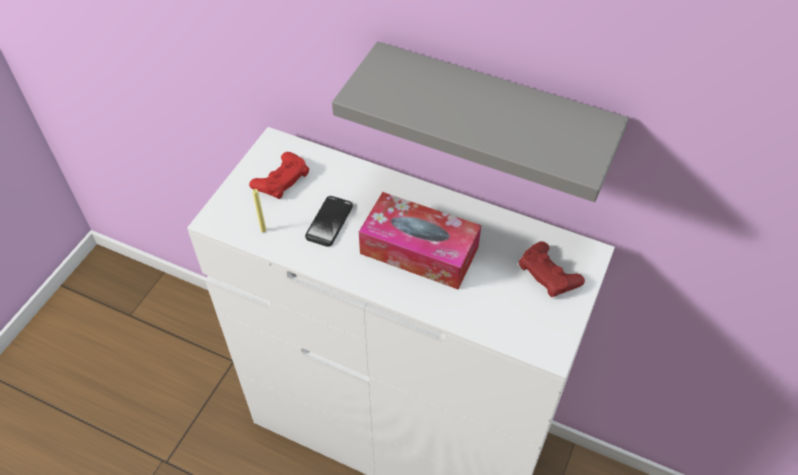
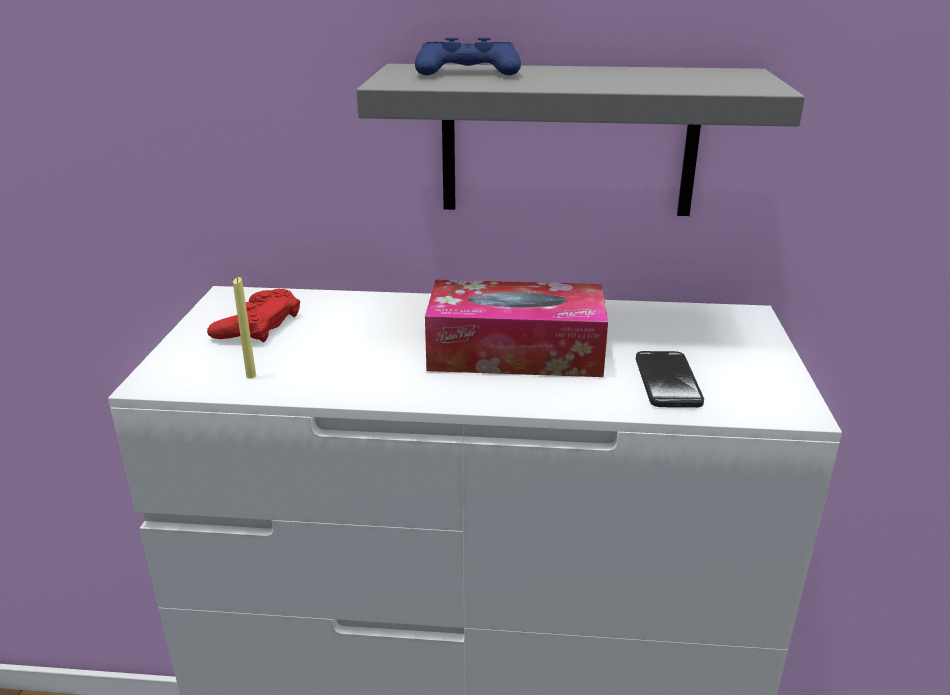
camera: 20 degrees left, 25 degrees down
phone [305,196,353,247] -> phone moved to [636,351,704,408]
red game controller [519,241,585,297] -> none
none -> blue game controller [415,38,521,75]

